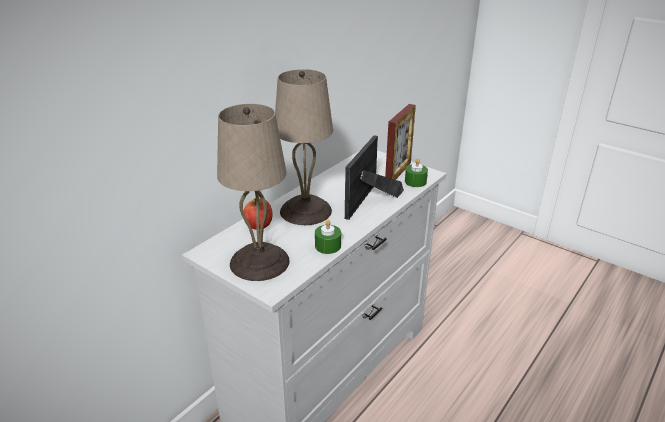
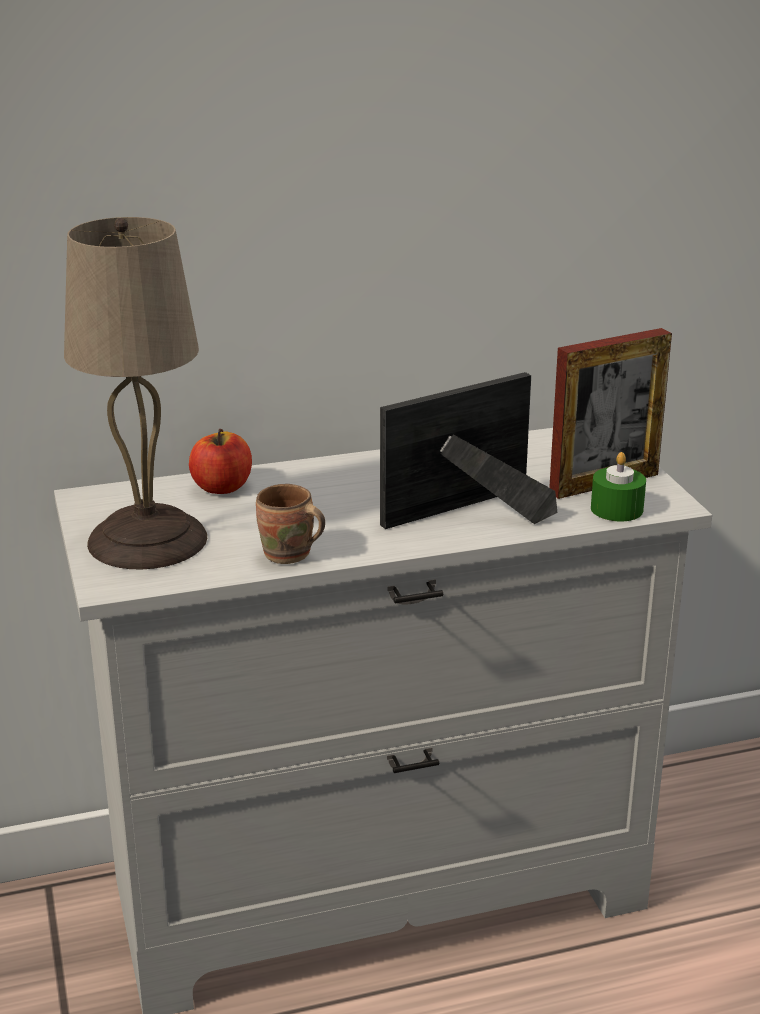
camera: 35 degrees right, 5 degrees down
beige table lamp [275,69,333,225] -> none
green candle [315,220,341,254] -> brown mug [256,484,325,564]

